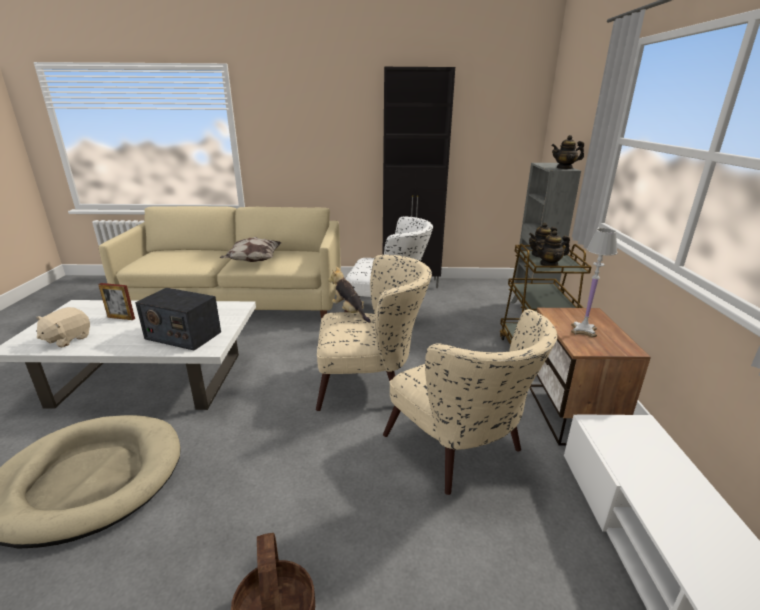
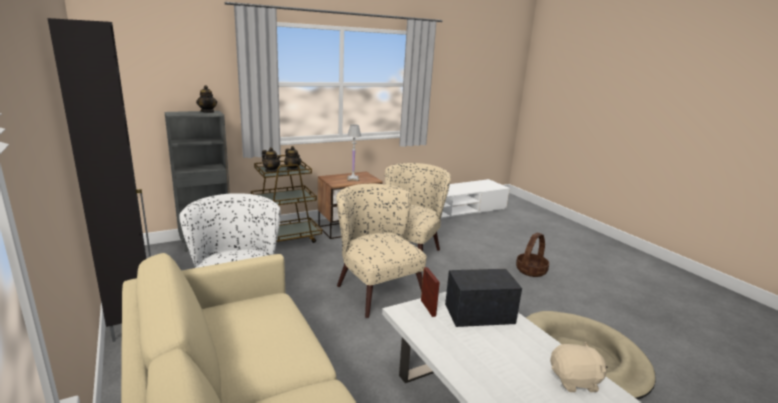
camera: 120 degrees left, 5 degrees down
picture frame [98,283,135,320] -> picture frame moved to [421,267,440,317]
radio [135,288,221,351] -> radio turned 90 degrees counterclockwise [445,269,522,327]
pillow [220,237,281,262] -> none
plush toy [328,266,371,323] -> none

